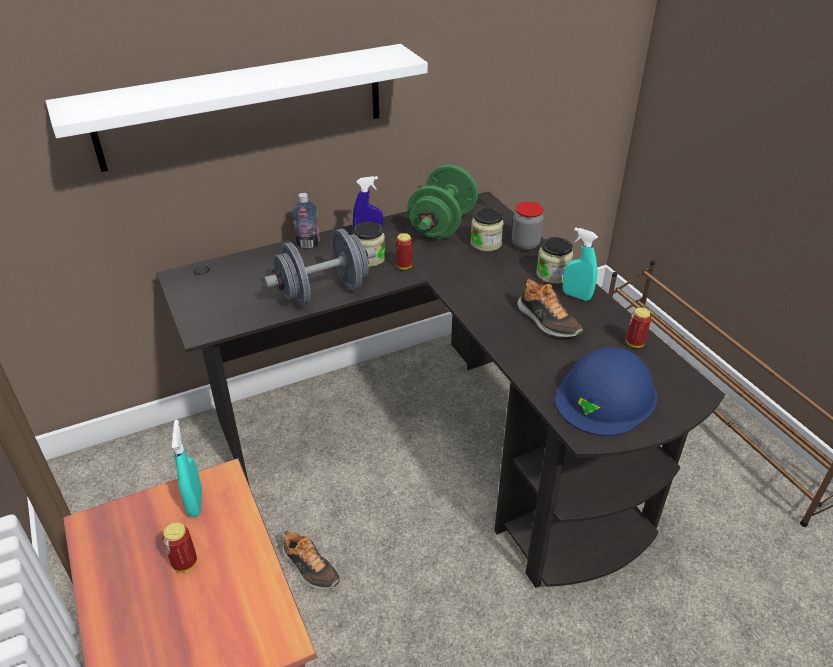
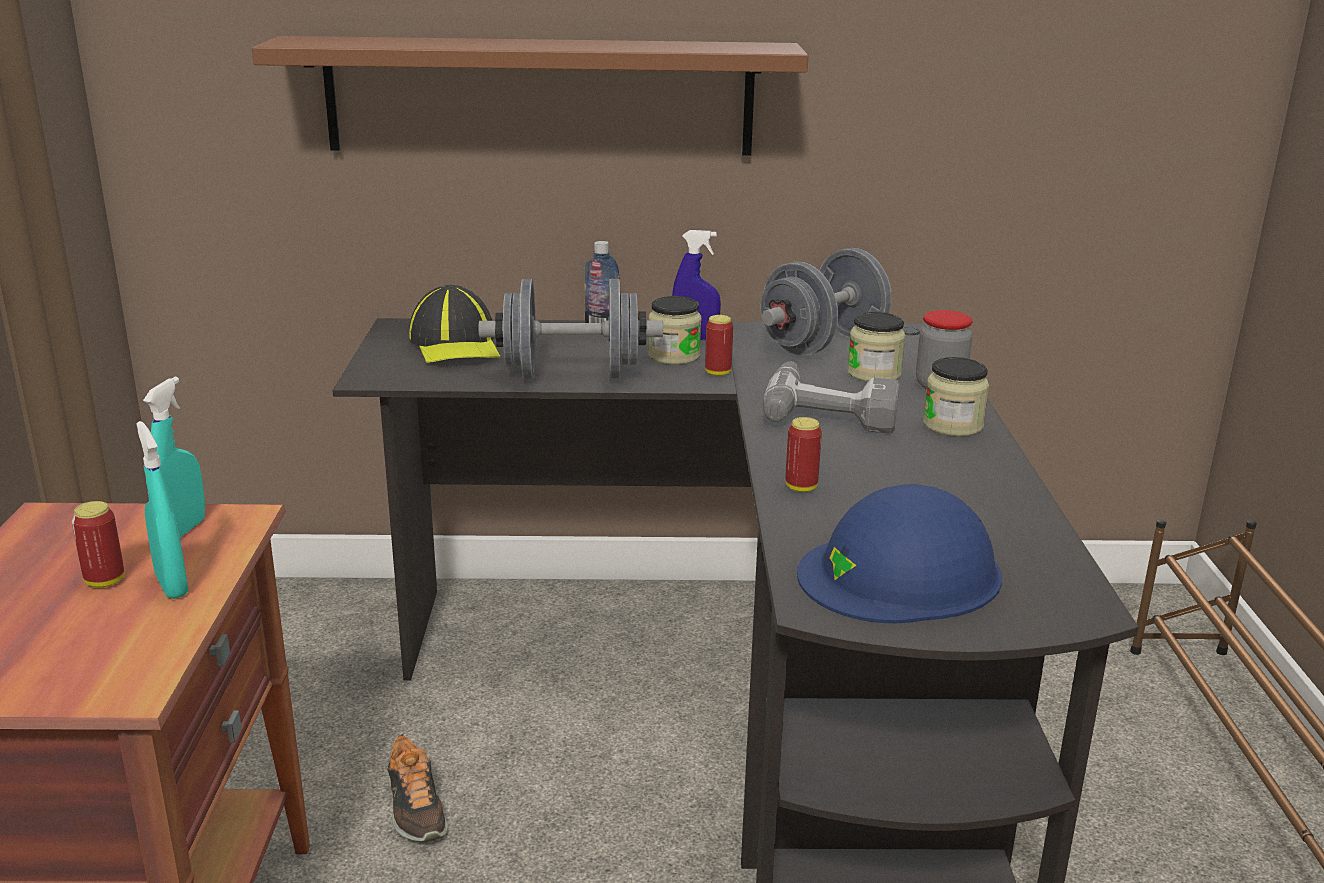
camera: 25 degrees right, 15 degrees down
white shelf [46,44,428,172] -> brown shelf [252,36,808,156]
green dumbbell [407,165,478,239] -> grey dumbbell [760,248,891,356]
shoe [518,279,583,337] -> none
turquoise spray bottle [563,227,598,301] -> turquoise spray bottle moved to [136,421,188,599]
can [626,308,651,348] -> can moved to [785,417,822,492]
none -> cap [409,285,500,363]
none -> power drill [763,361,900,434]

